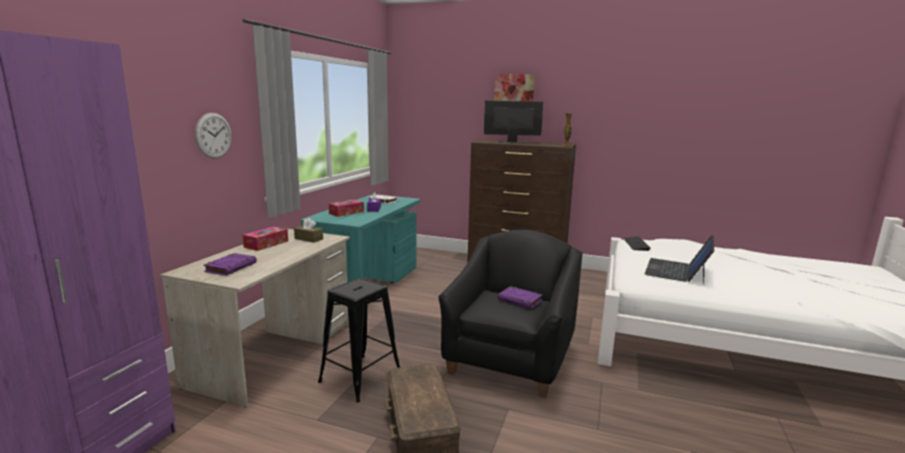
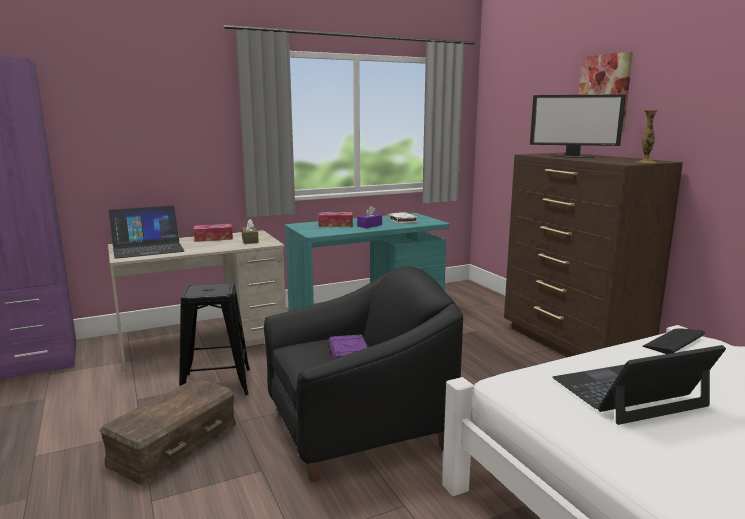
camera: 45 degrees right, 0 degrees up
wall clock [195,113,232,159] -> none
purple book [203,253,257,275] -> laptop [109,206,185,259]
monitor [484,101,543,143] -> monitor turned 150 degrees clockwise [530,94,626,158]

